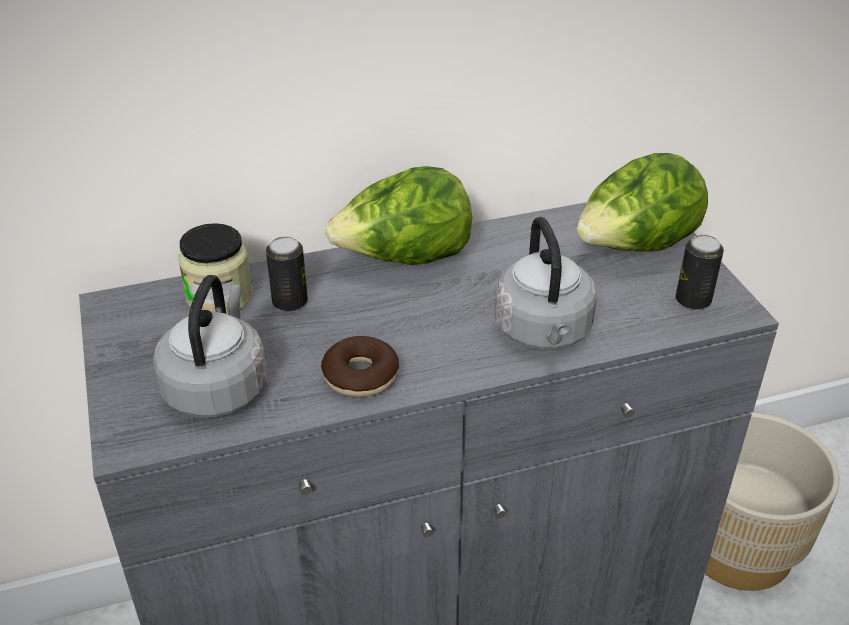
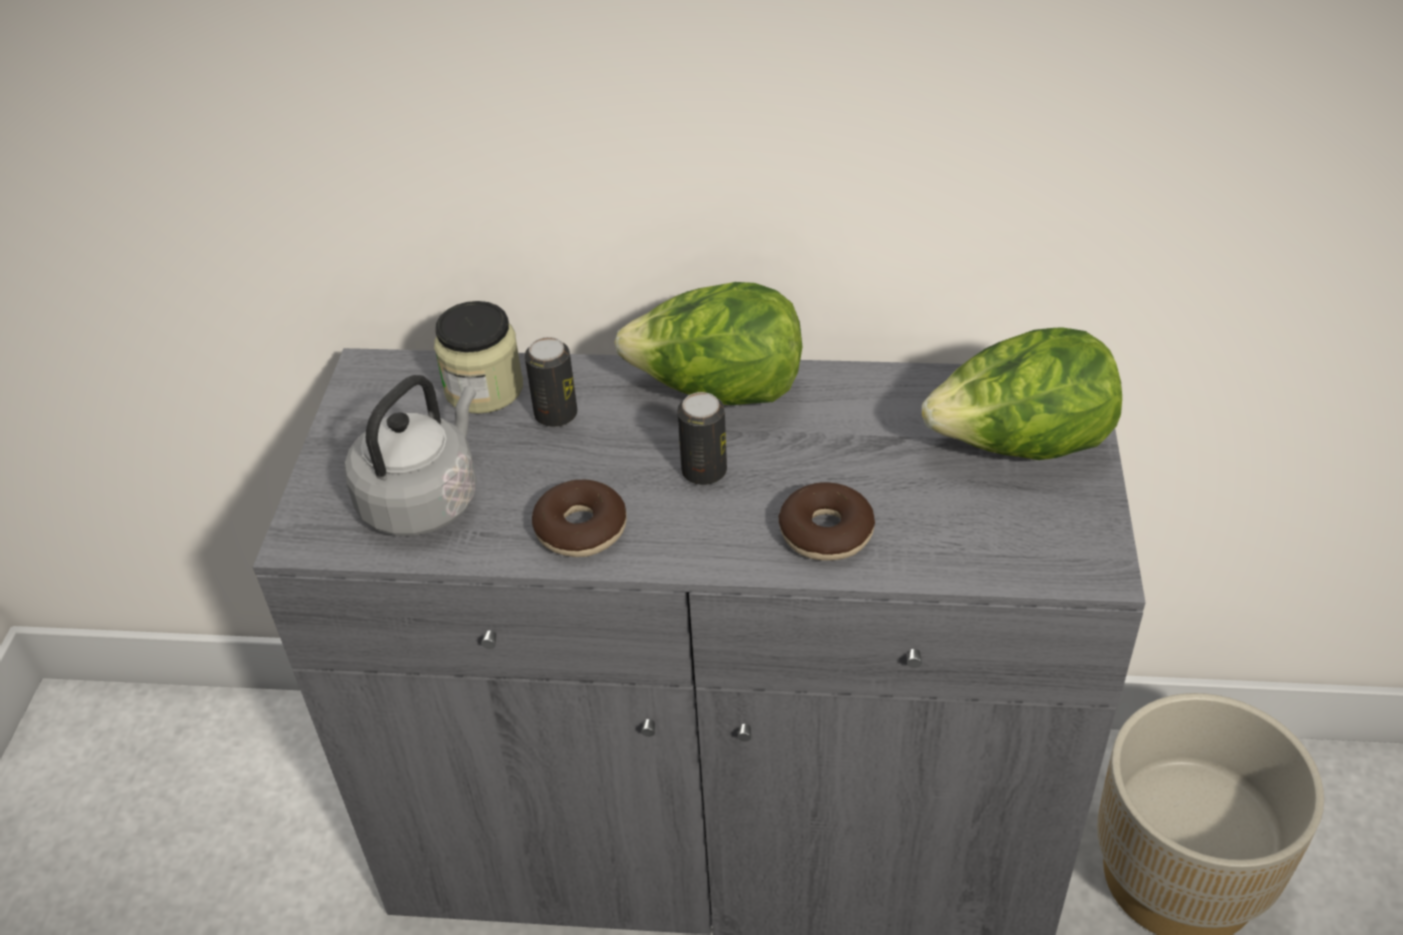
camera: 25 degrees right, 5 degrees up
grey kettle [494,217,597,350] -> donut [778,482,875,561]
can [676,235,724,310] -> can moved to [677,392,727,485]

